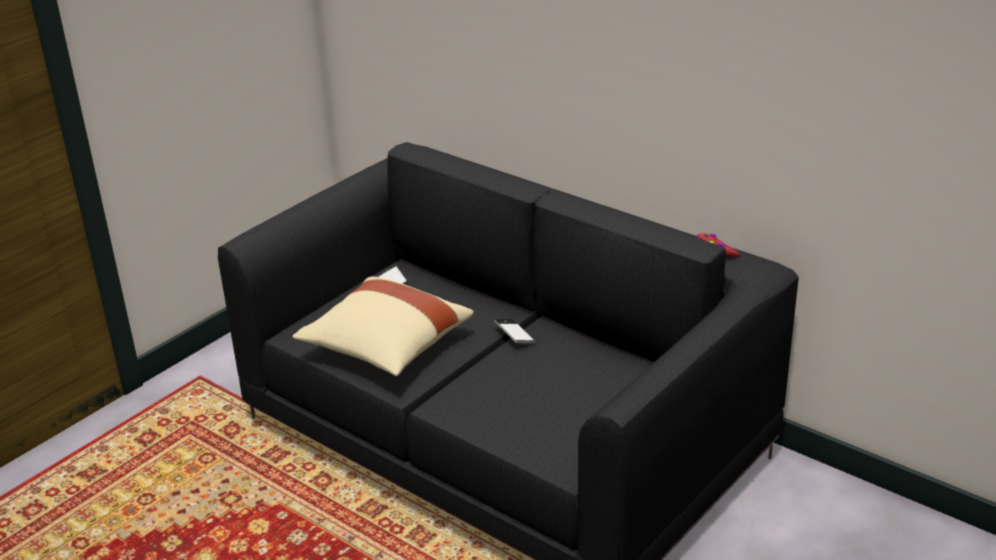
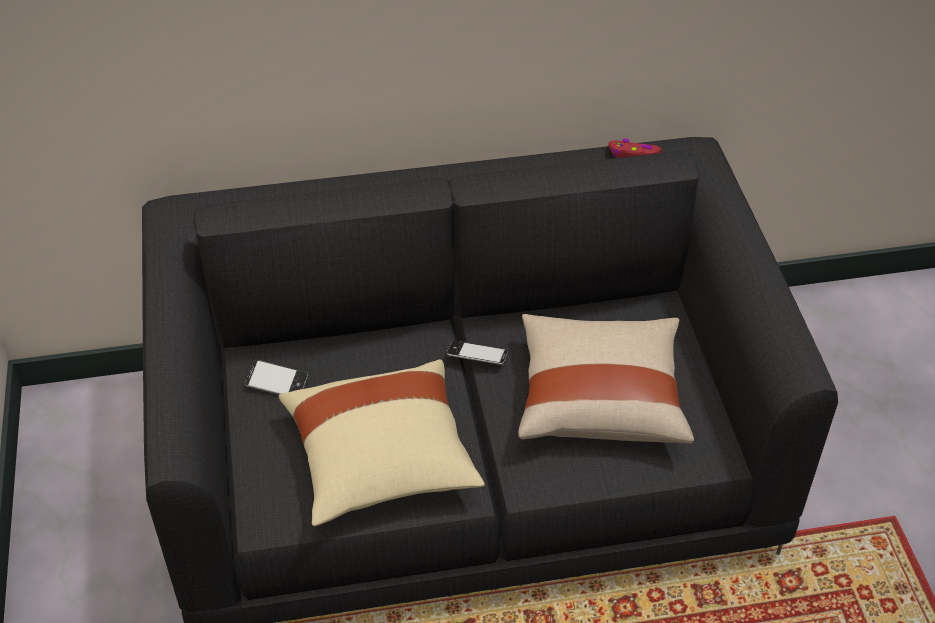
camera: 50 degrees left, 15 degrees up
none -> beige pillow [518,314,694,443]

